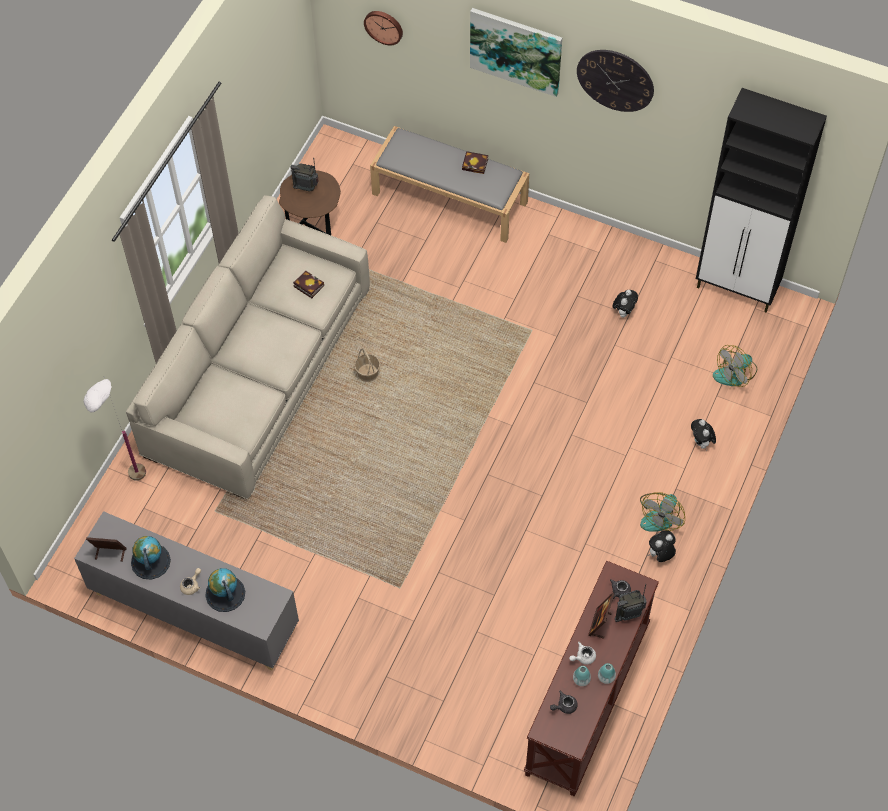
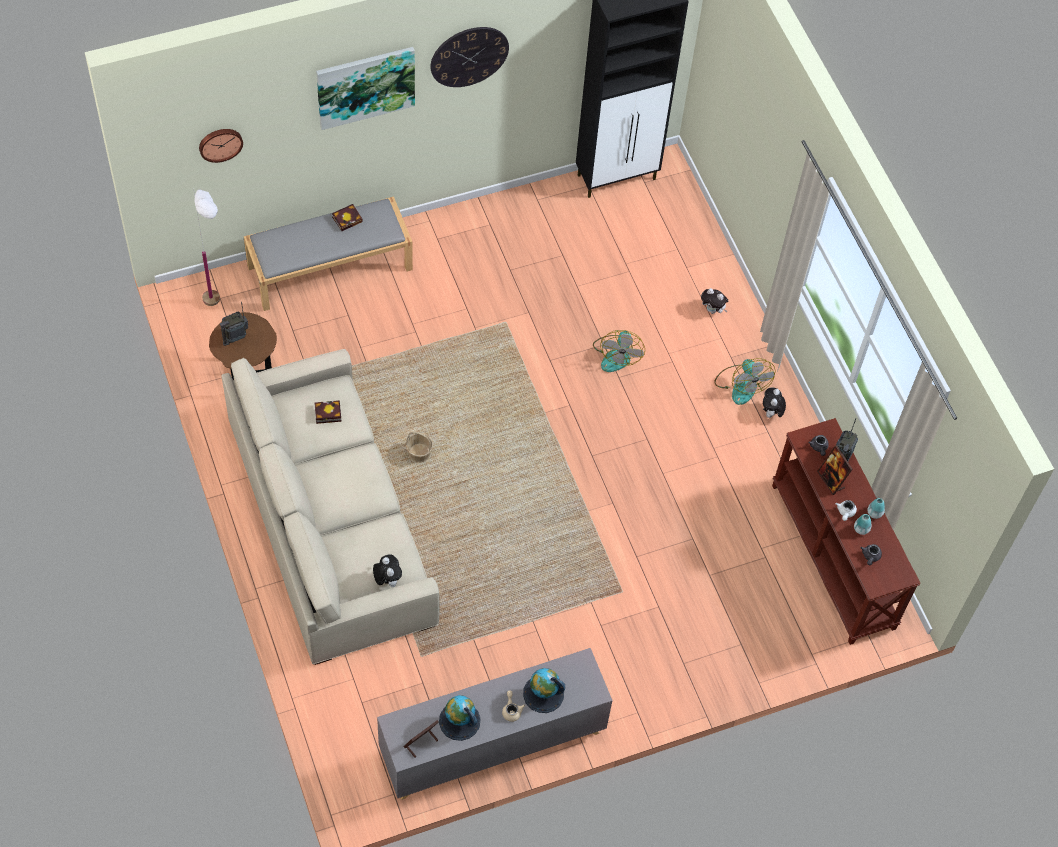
camera: 50 degrees left, 0 degrees up
white floor lamp [84,377,146,481] -> white floor lamp moved to [193,189,220,306]
plush toy [612,290,638,318] -> plush toy moved to [373,554,402,587]
fan [713,345,757,387] -> fan moved to [593,330,645,372]

